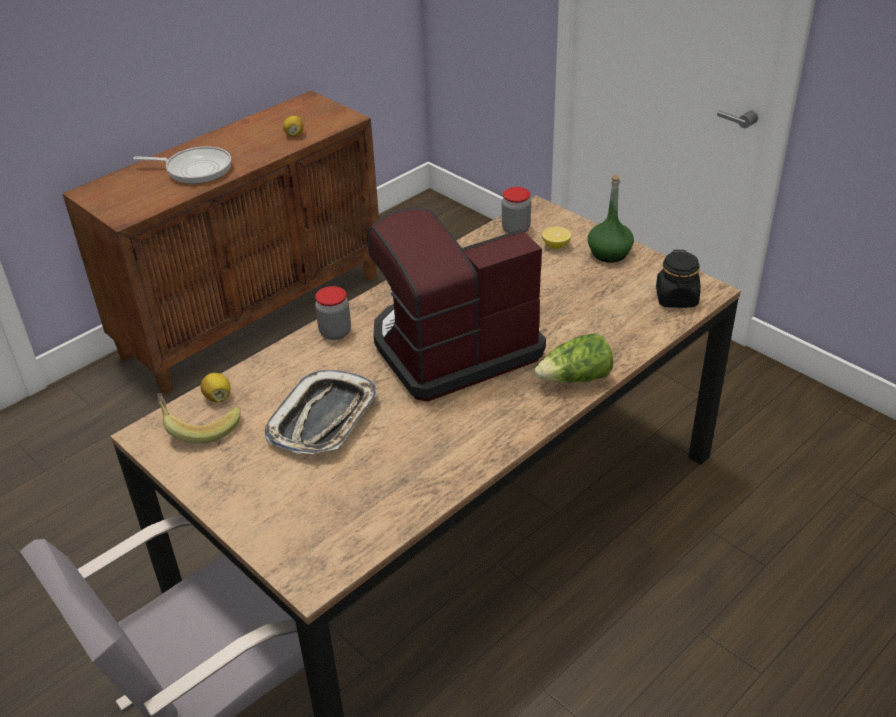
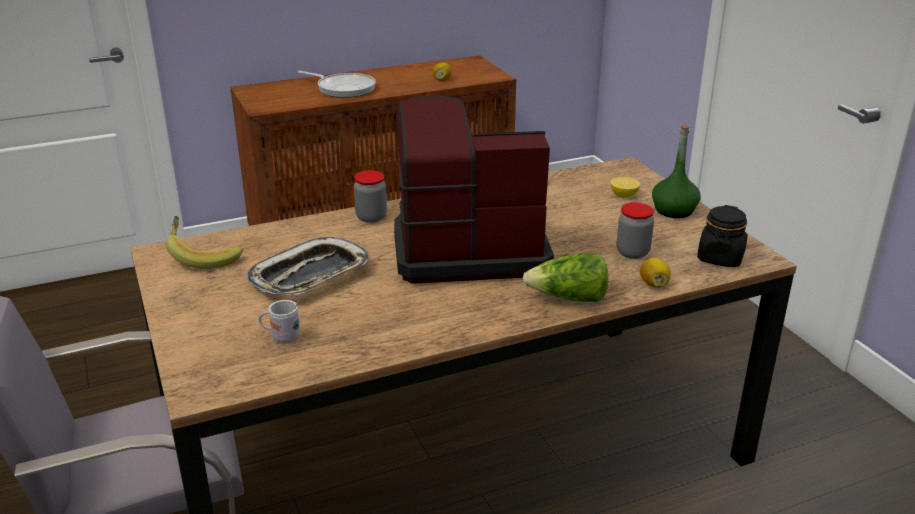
camera: 20 degrees right, 10 degrees down
lemon [201,373,230,402] -> lemon moved to [640,258,671,288]
jar [502,187,531,233] -> jar moved to [617,203,654,259]
none -> white mug [258,300,300,344]

